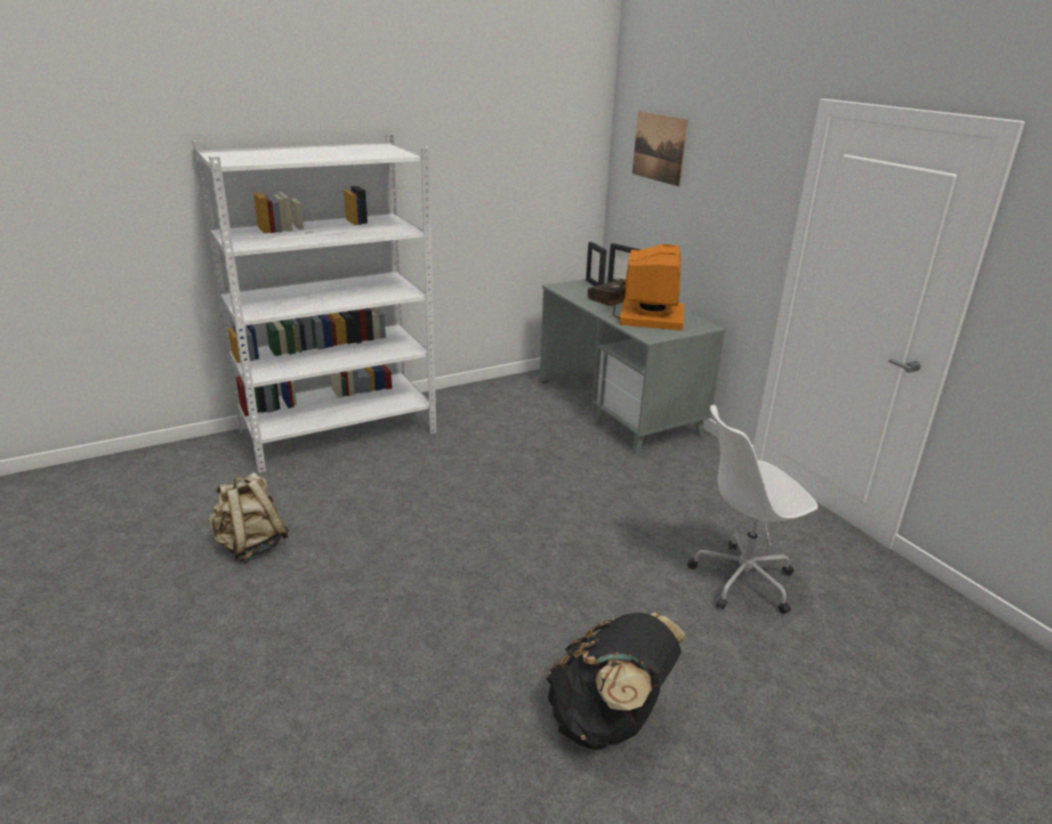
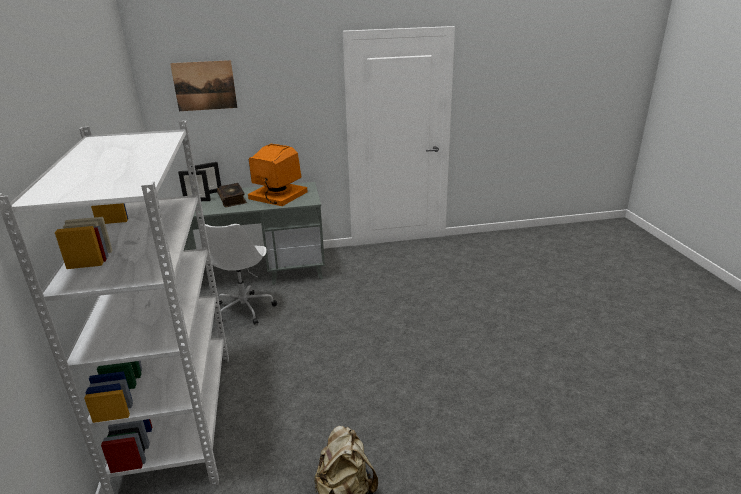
camera: 70 degrees left, 0 degrees up
black backpack [546,612,686,750] -> none
white office chair [687,405,818,614] -> white office chair moved to [201,224,277,325]

